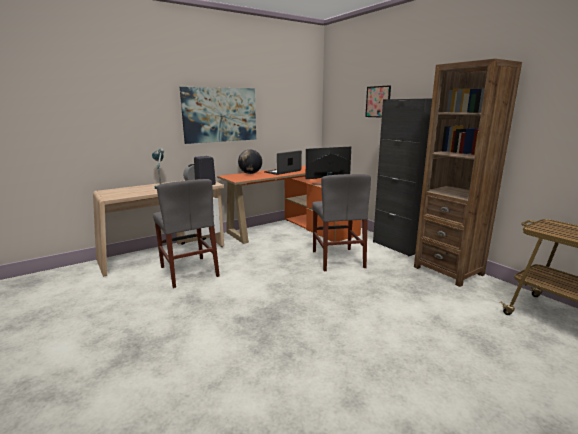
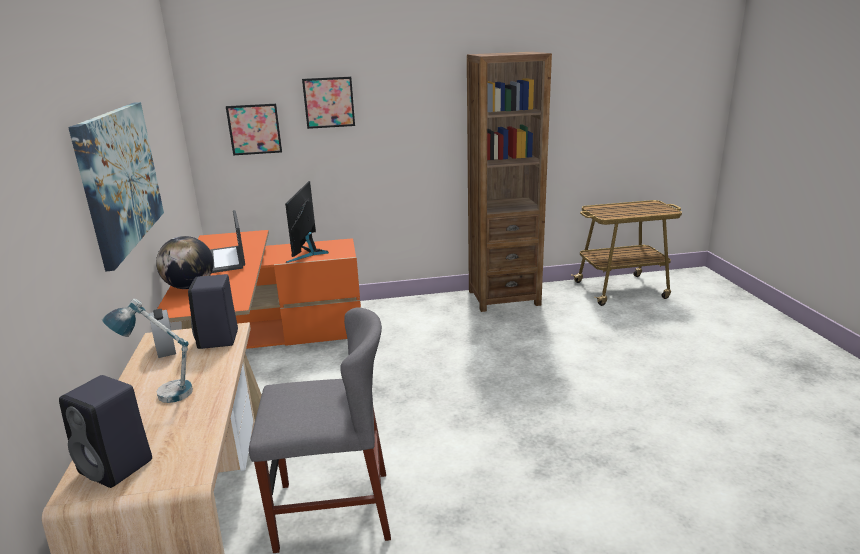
camera: 65 degrees left, 5 degrees up
grey chair [312,174,371,271] -> none
black cabinet [373,99,432,257] -> none
none -> black speaker [59,375,152,488]
none -> picture [226,104,282,155]

